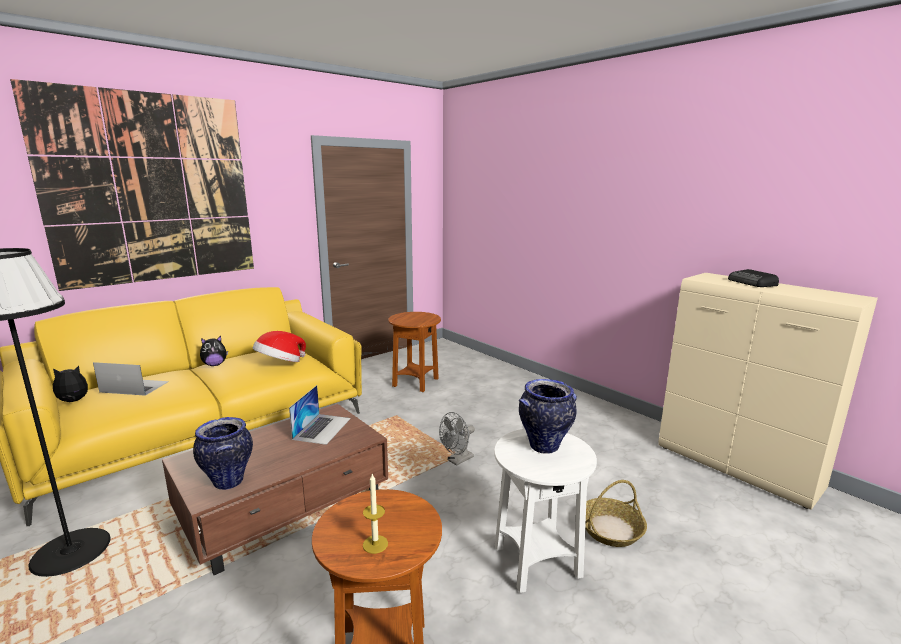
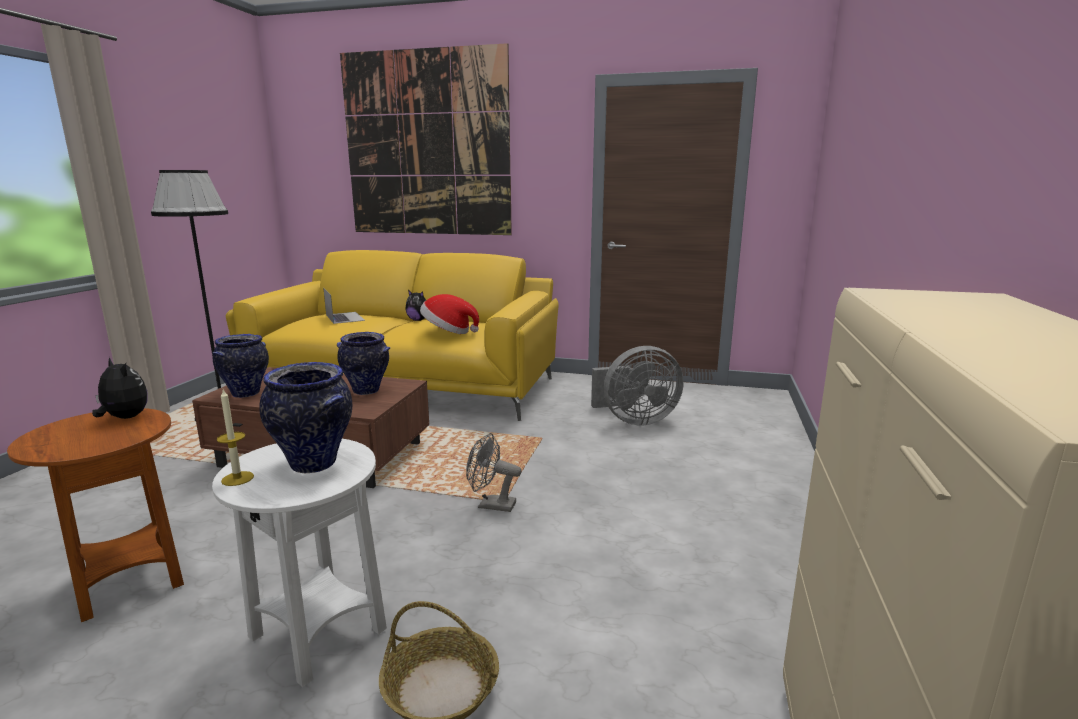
camera: 55 degrees right, 0 degrees up
plush toy [53,366,88,402] -> plush toy moved to [92,357,148,419]
laptop [289,385,351,445] -> vase [337,332,390,395]
candle [363,474,388,554] -> candle moved to [217,389,254,486]
brown side table [388,312,441,392] -> grey fan [591,346,684,425]
radio [728,269,779,287] -> none

